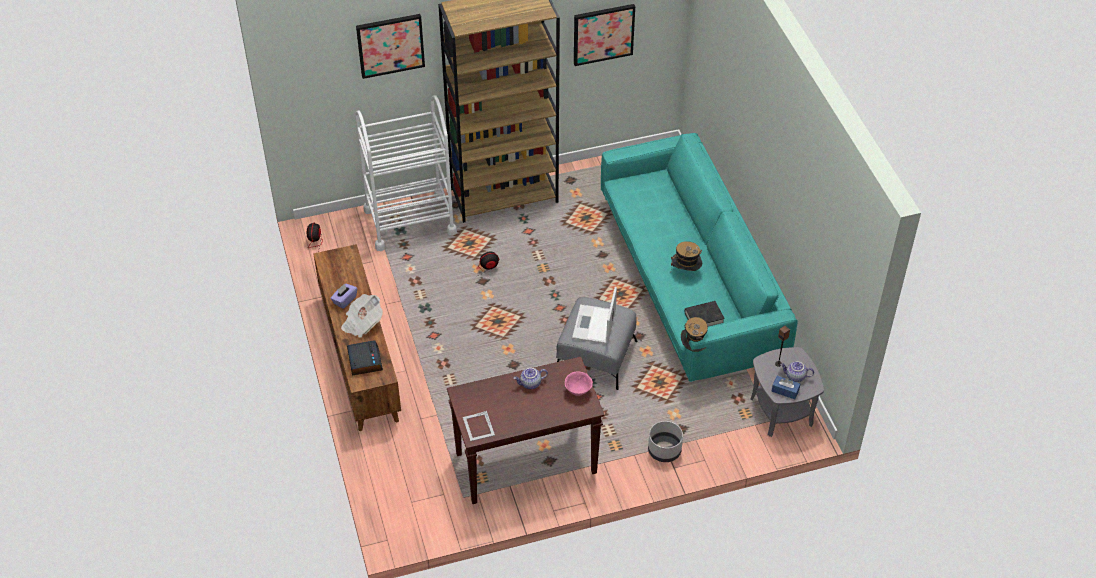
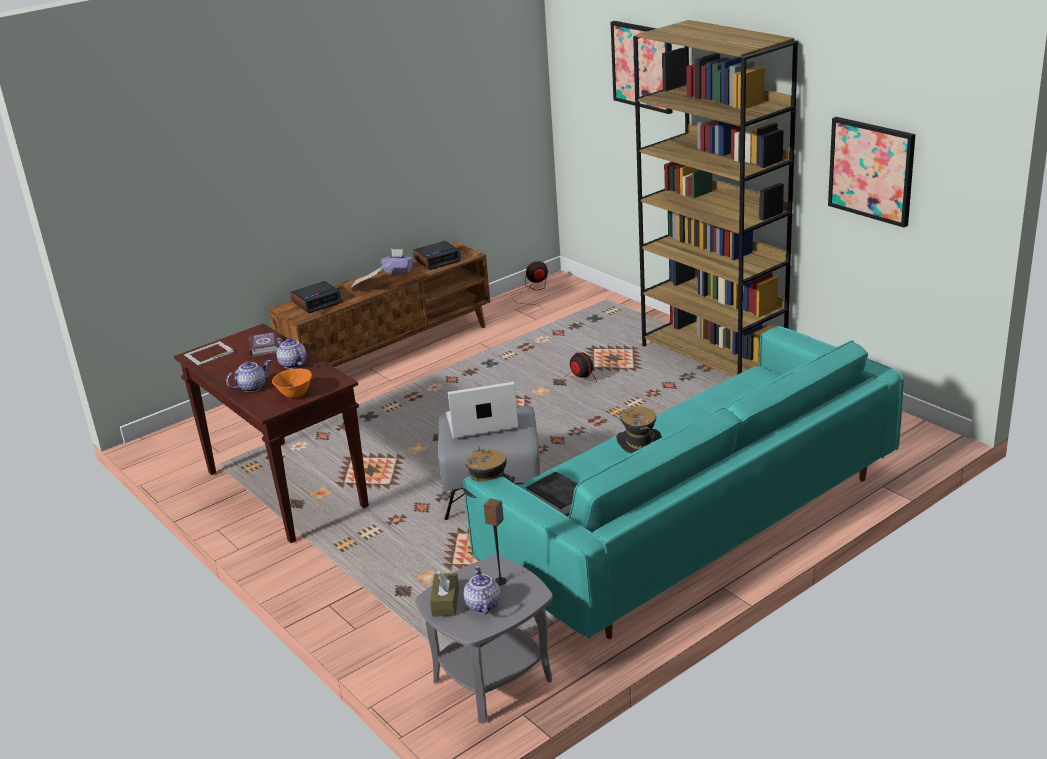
camera: 70 degrees right, 20 degrees down
white cart [355,95,457,251] -> none
pink bowl [565,371,593,396] -> orange bowl [272,368,312,398]
grey planter [648,421,683,462] -> none
blue tissue box [772,376,800,399] -> brown tissue box [430,571,459,617]
none -> teapot [226,360,271,392]
none -> book [249,332,278,357]
none -> alarm clock [413,241,461,270]

